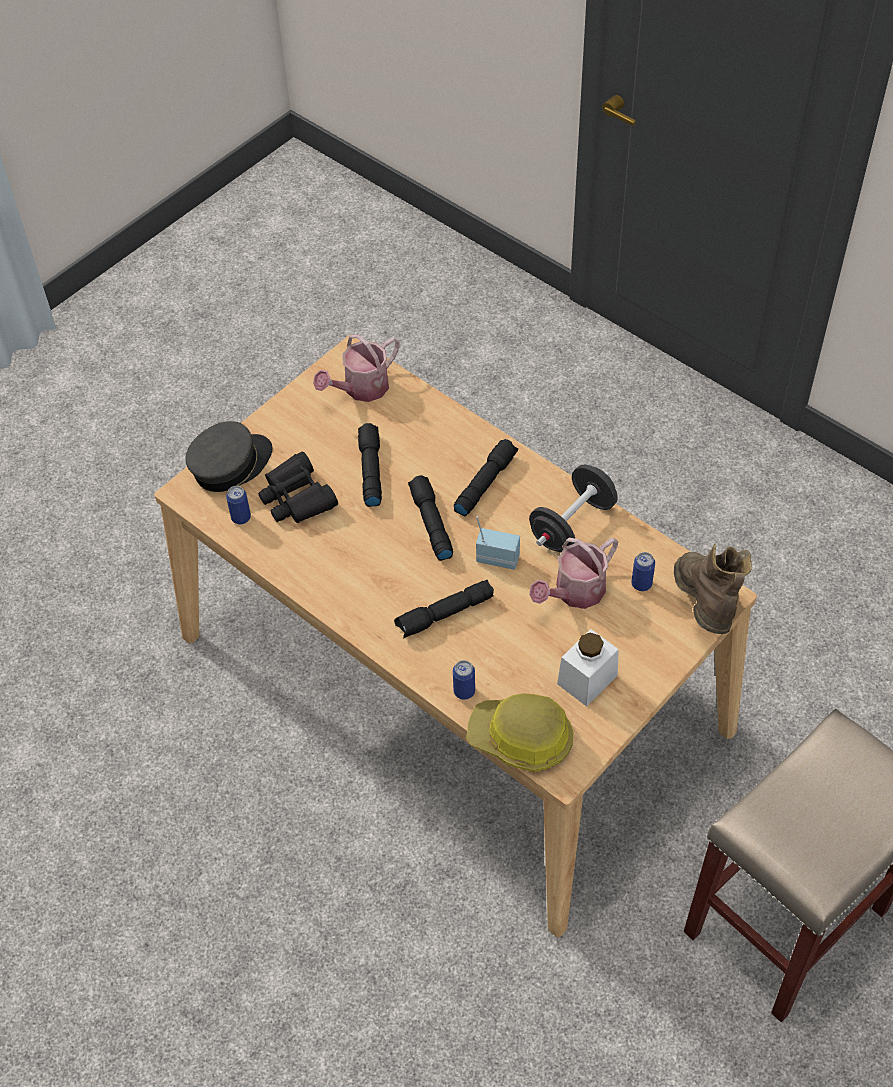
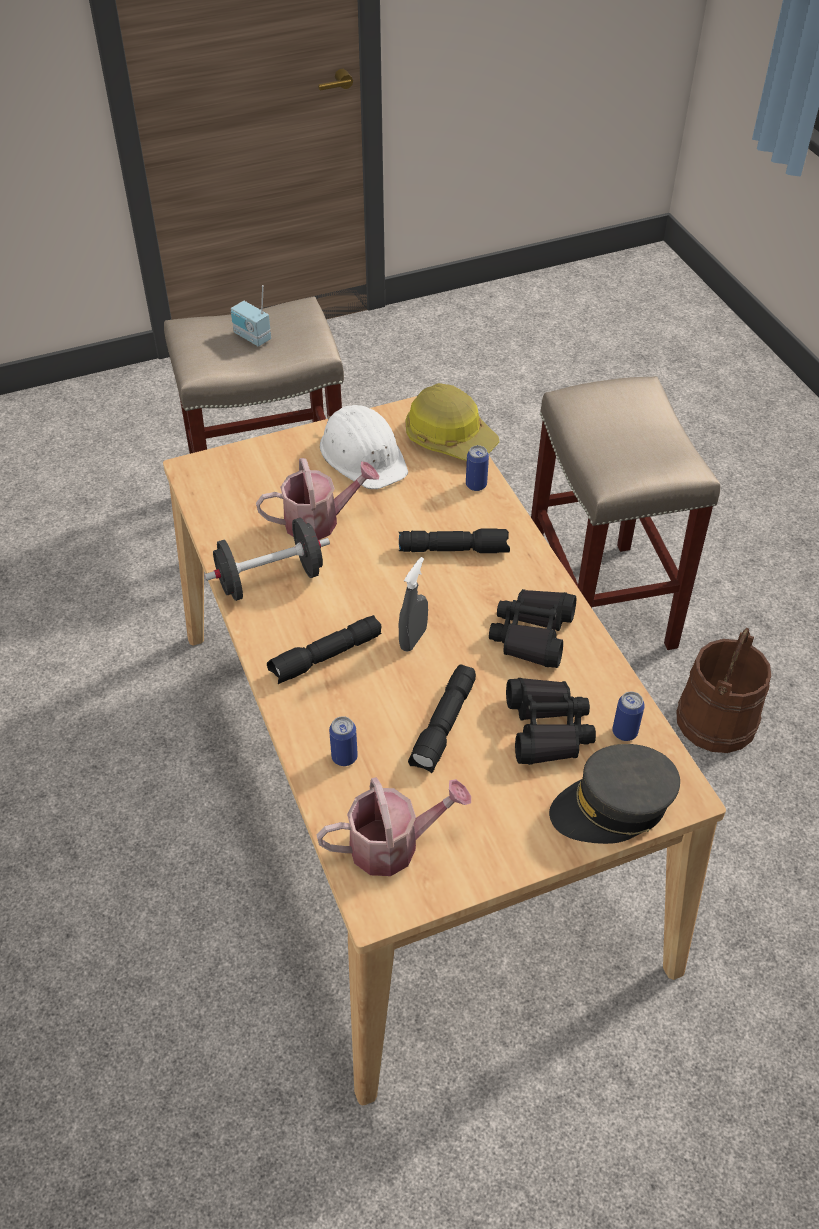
camera: 155 degrees left, 5 degrees down
black flashlight [408,475,453,561] -> grey spray bottle [399,557,428,651]
radio [476,516,520,570] -> radio moved to [231,285,271,347]
white jar [557,629,619,707] -> white hard hat [320,405,408,489]
can [632,552,655,591] -> can moved to [329,716,358,766]
brown boot [674,543,752,634] -> none
none -> black binoculars [489,589,576,668]
none -> beige stool [531,376,720,650]
none -> brown bucket [676,628,771,753]

